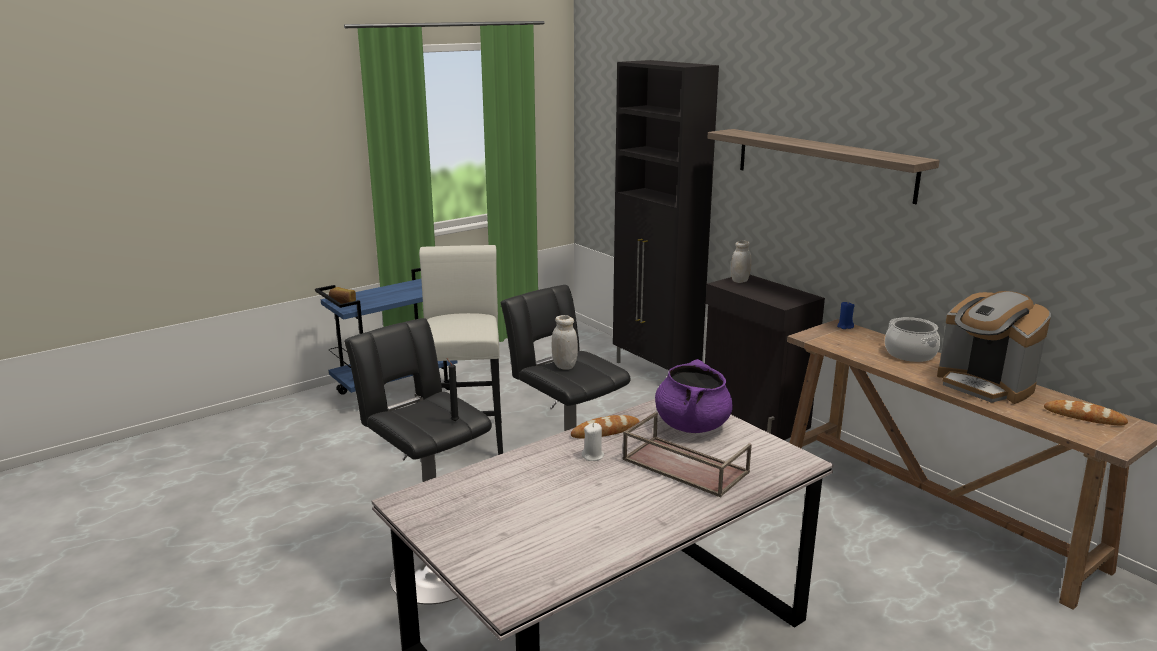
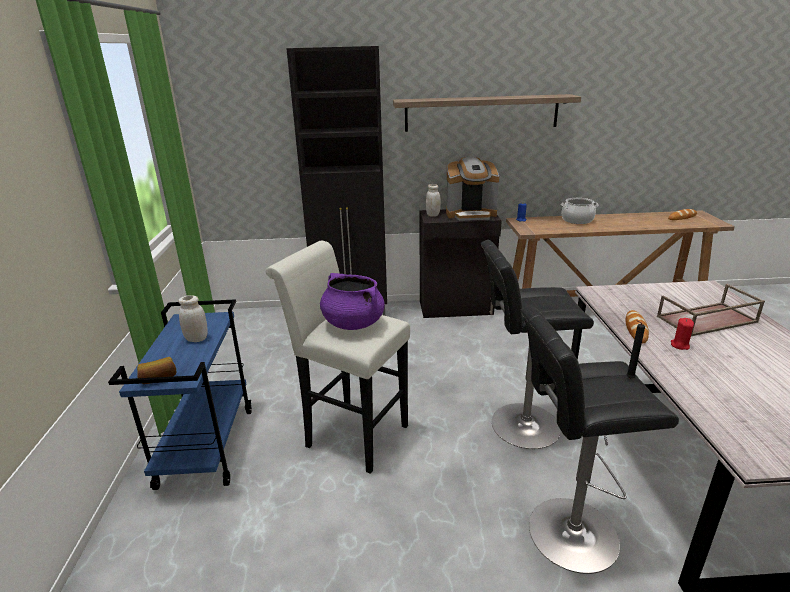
camera: 55 degrees left, 5 degrees up
white jar [551,315,578,370] -> white jar moved to [178,295,208,342]
white candle [582,423,604,461] -> red candle [671,318,694,350]
purple cooking pot [655,359,733,433] -> purple cooking pot moved to [320,273,385,330]
coffee machine [937,291,1051,404] -> coffee machine moved to [446,157,499,221]

